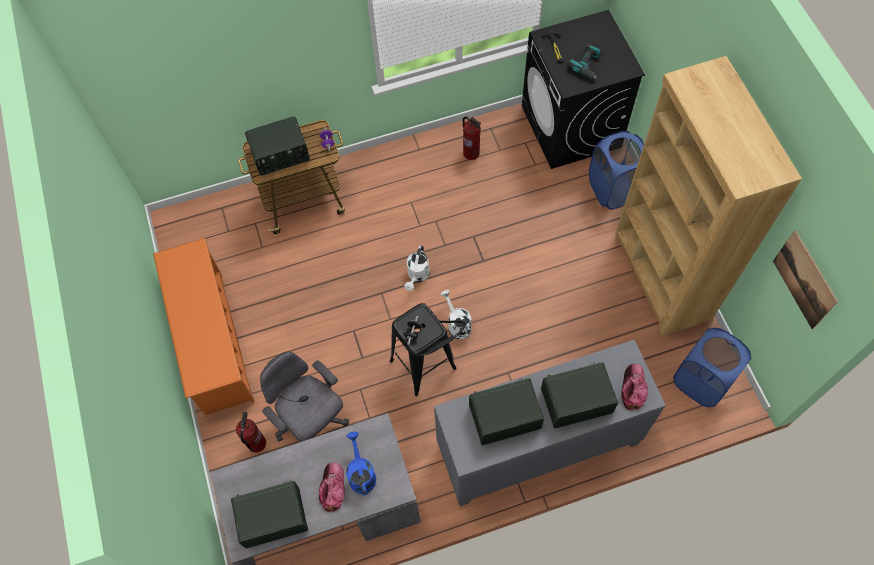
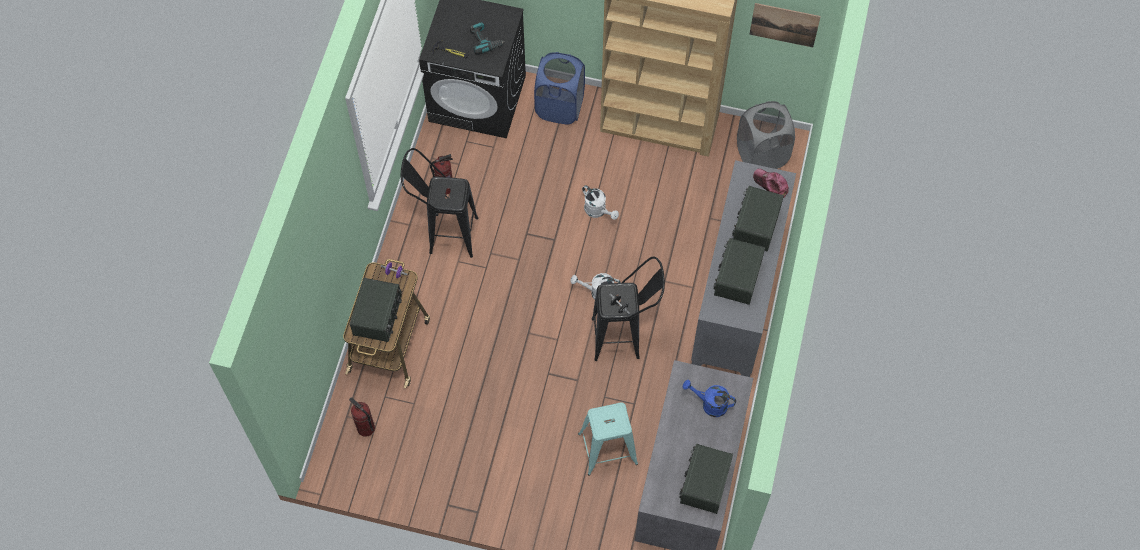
camera: 60 degrees left, 0 degrees up
orange shoe rack [153,238,255,415] -> none
fire extinguisher [236,412,266,453] -> fire extinguisher moved to [349,397,375,437]
grey office chair [260,351,349,442] -> turquoise stool [578,402,638,475]
cap [319,462,345,512] -> none
white watering can [404,246,430,291] -> white watering can moved to [582,185,619,220]
blue laundry basket [673,328,752,407] -> grey laundry basket [737,101,795,169]
none -> black stool [401,148,478,258]

